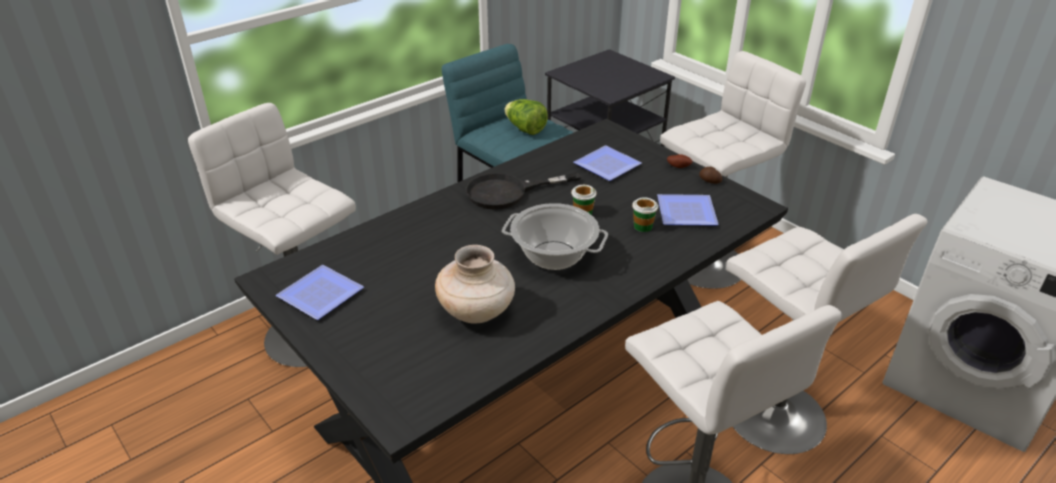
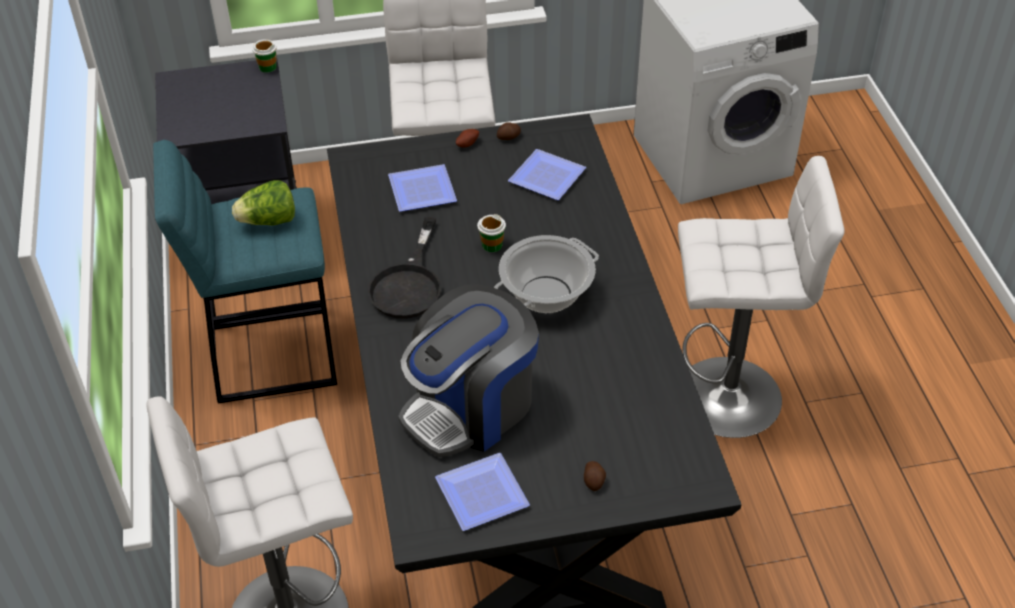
camera: 60 degrees left, 10 degrees up
beige vase [435,245,515,324] -> none
cup [632,197,658,232] -> cup moved to [252,39,277,73]
white stool [726,214,928,454] -> none
none -> coffee machine [398,284,539,457]
none -> potato [584,461,606,491]

